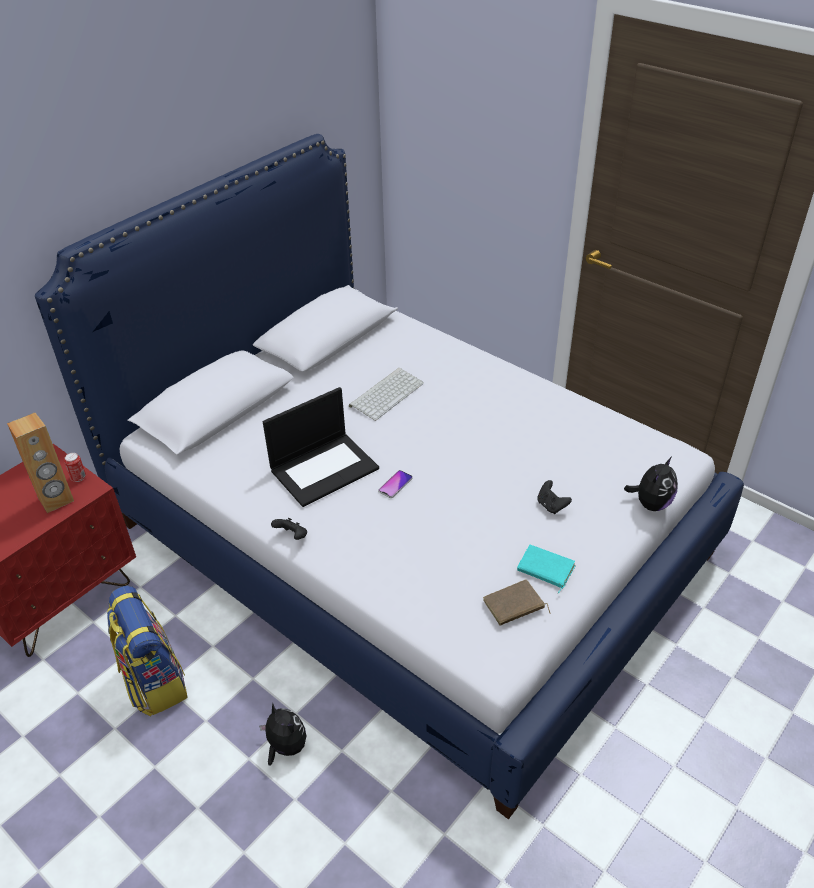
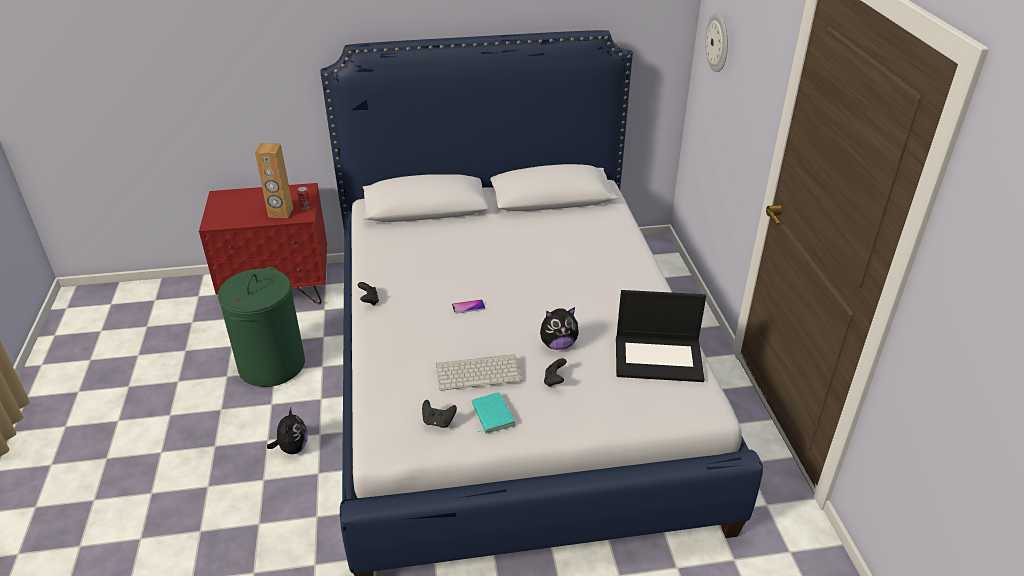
camera: 40 degrees right, 5 degrees down
backpack [107,586,187,716] -> green laundry basket [218,267,305,387]
laptop [263,387,379,507] -> laptop moved to [616,290,706,382]
keyboard [349,368,424,421] -> keyboard moved to [436,354,522,391]
brown book [483,579,551,626] -> black game controller [422,400,457,428]
plush toy [624,457,678,511] -> plush toy moved to [540,307,579,350]
none -> wall clock [705,13,728,72]

